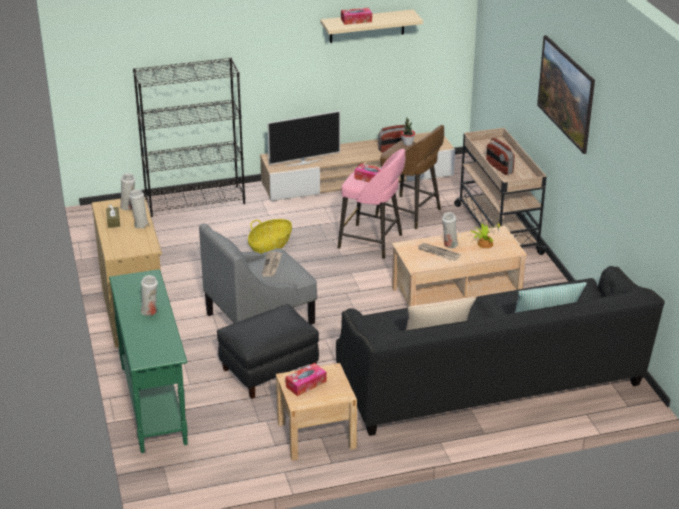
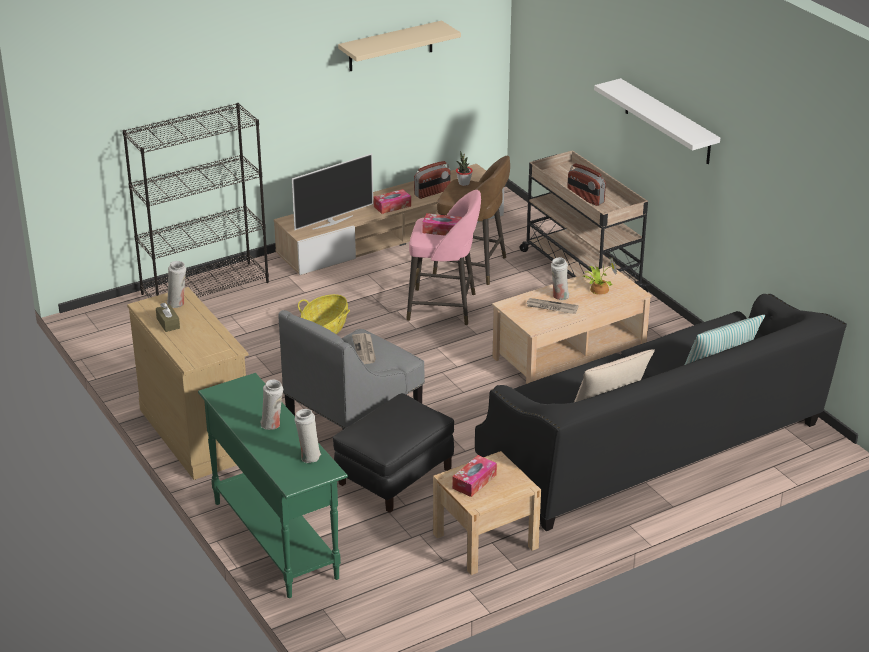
camera: 15 degrees left, 0 degrees up
white vase [129,189,149,228] -> white vase moved to [294,409,321,463]
tissue box [341,8,372,25] -> tissue box moved to [374,189,411,214]
picture [537,35,595,154] -> white shelf [594,78,720,164]

